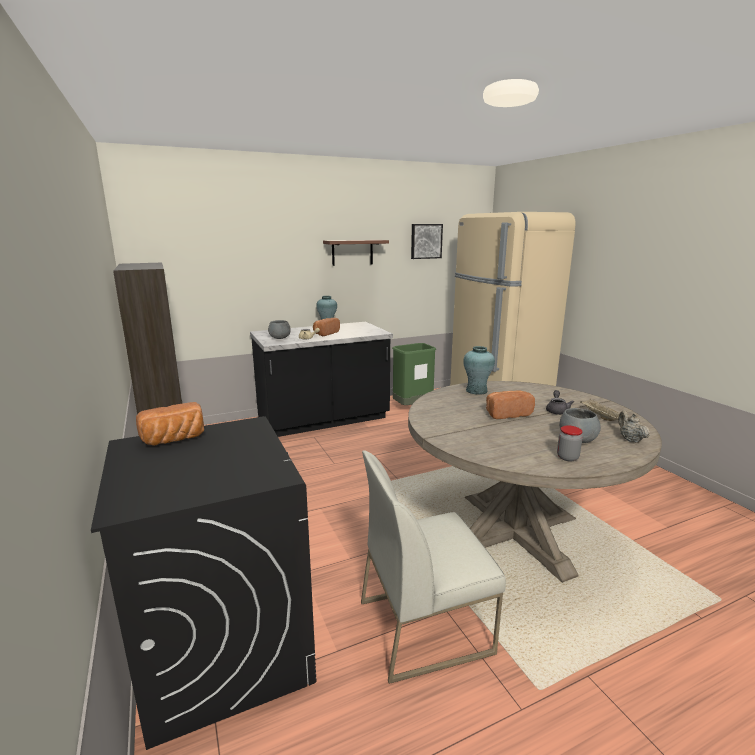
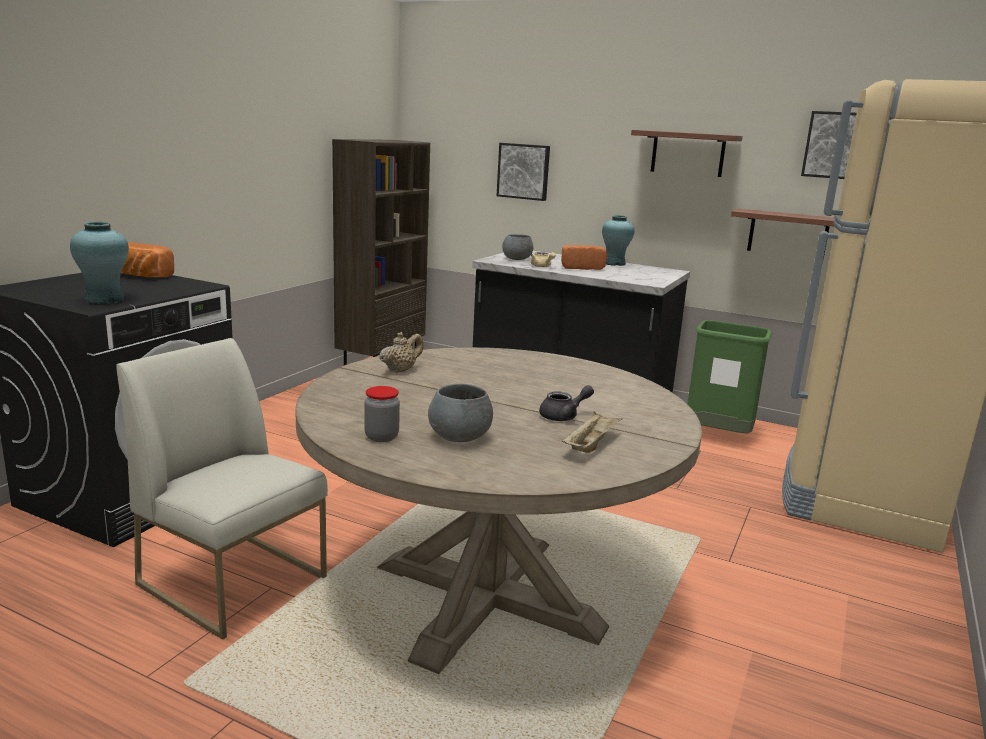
camera: 50 degrees right, 0 degrees up
turquoise vase [463,346,495,395] -> turquoise vase moved to [70,221,129,305]
bread [486,390,535,419] -> none
beige teapot [618,410,650,442] -> beige teapot moved to [379,332,424,373]
none -> picture [496,143,550,201]
none -> shelf [731,209,835,259]

